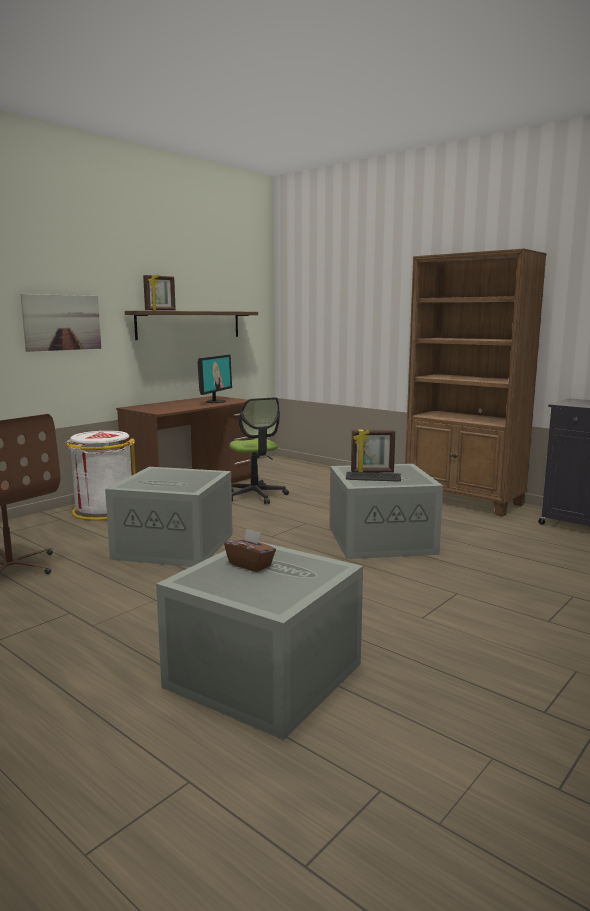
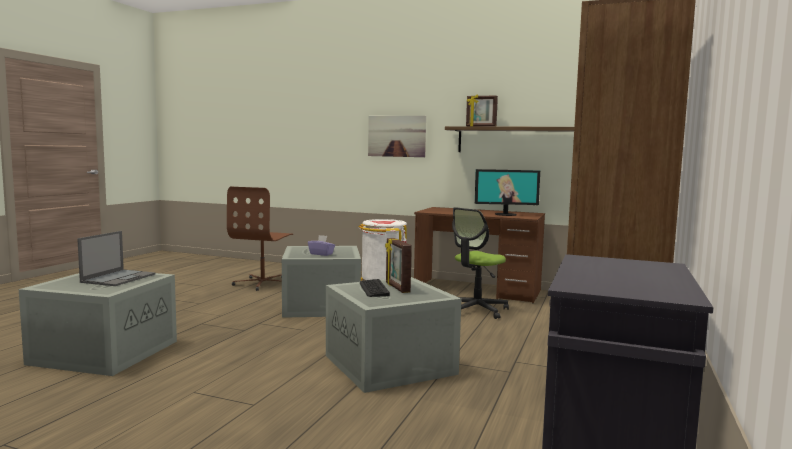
camera: 70 degrees right, 5 degrees down
brown tissue box [224,528,276,572] -> laptop [77,231,156,286]
none -> purple tissue box [308,235,335,256]

